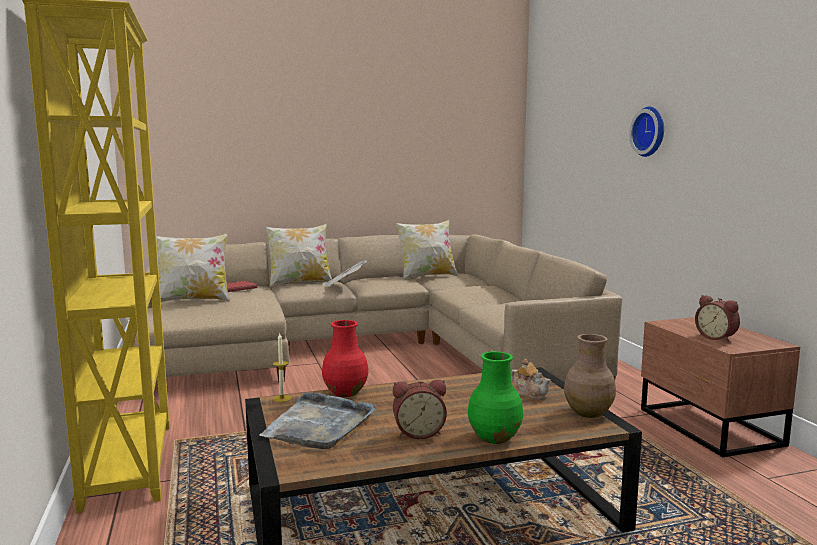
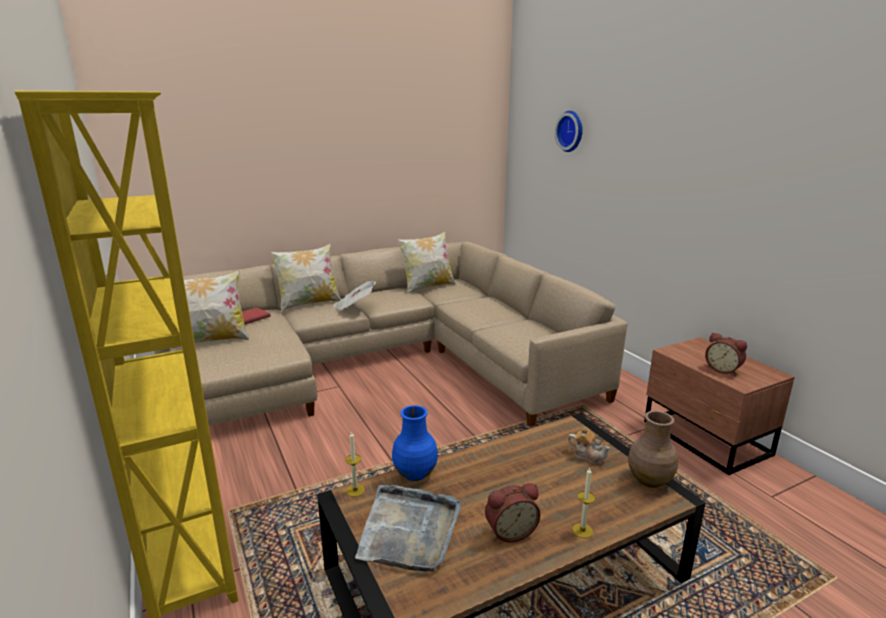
camera: 10 degrees left, 10 degrees up
red vase [322,320,369,397] -> blue vase [392,405,438,481]
green vase [468,351,523,444] -> candle [572,468,596,538]
wall clock [629,106,664,157] -> wall clock moved to [555,111,583,152]

